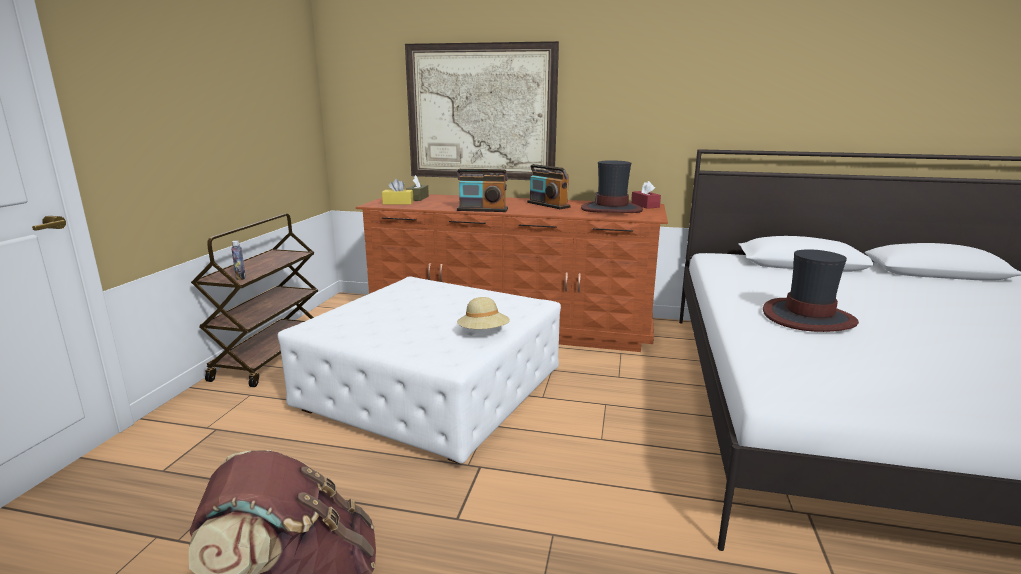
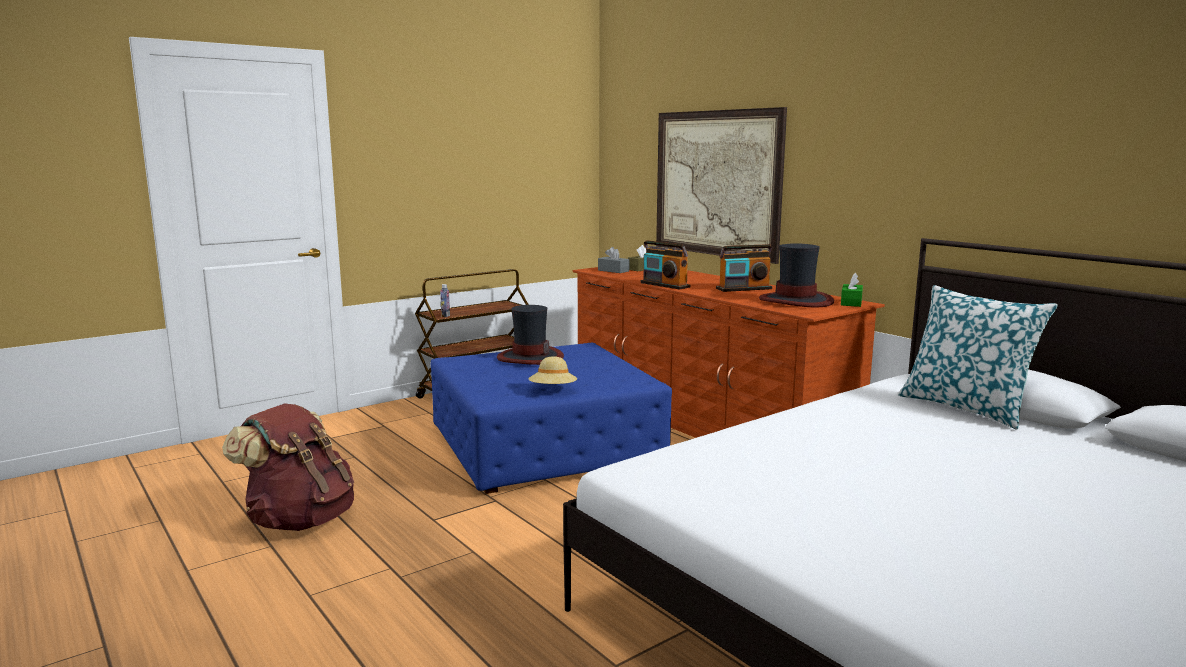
camera: 40 degrees right, 5 degrees down
white ottoman [278,276,561,464] -> blue ottoman [431,343,672,494]
yellow tissue box [382,179,413,205] -> grey tissue box [598,247,629,273]
radio [527,164,571,209] -> radio turned 105 degrees counterclockwise [716,244,772,292]
red tissue box [631,181,661,209] -> green tissue box [841,273,863,307]
hat [763,250,859,332] -> hat moved to [497,305,564,365]
none -> pillow [898,285,1058,430]

